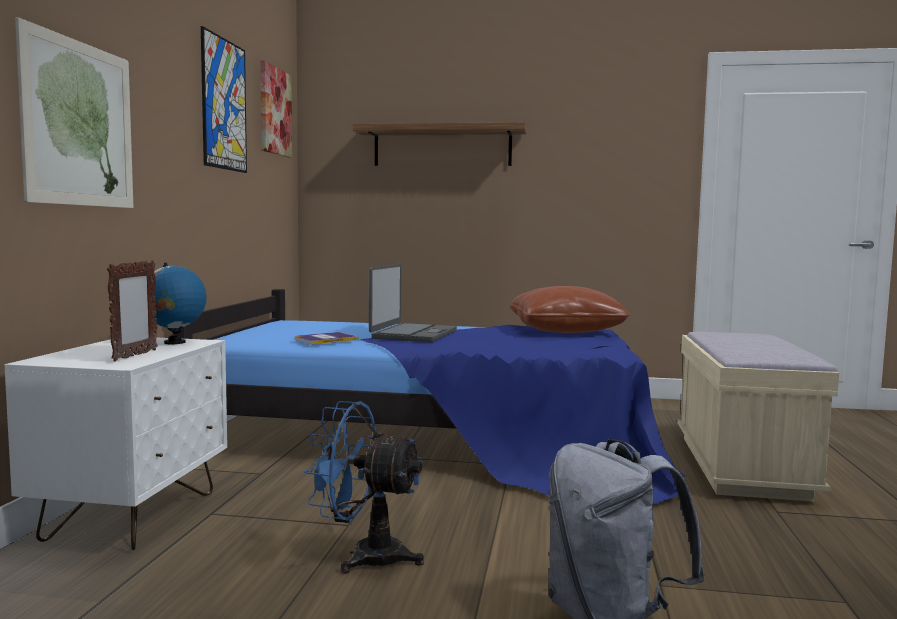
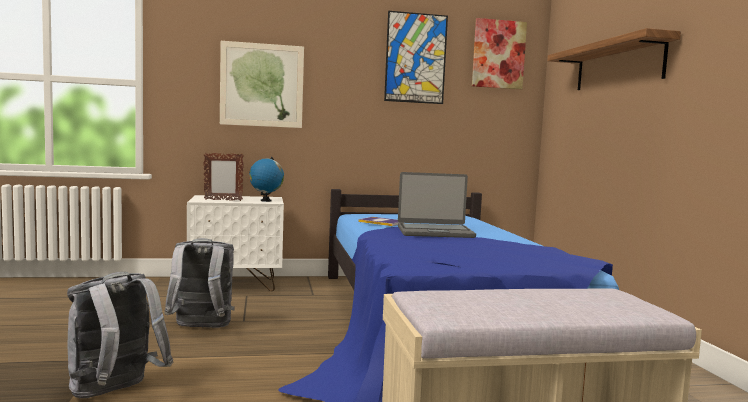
camera: 70 degrees right, 0 degrees up
blue fan [304,401,424,574] -> grey backpack [164,238,235,328]
brown pillow [510,286,630,333] -> none

